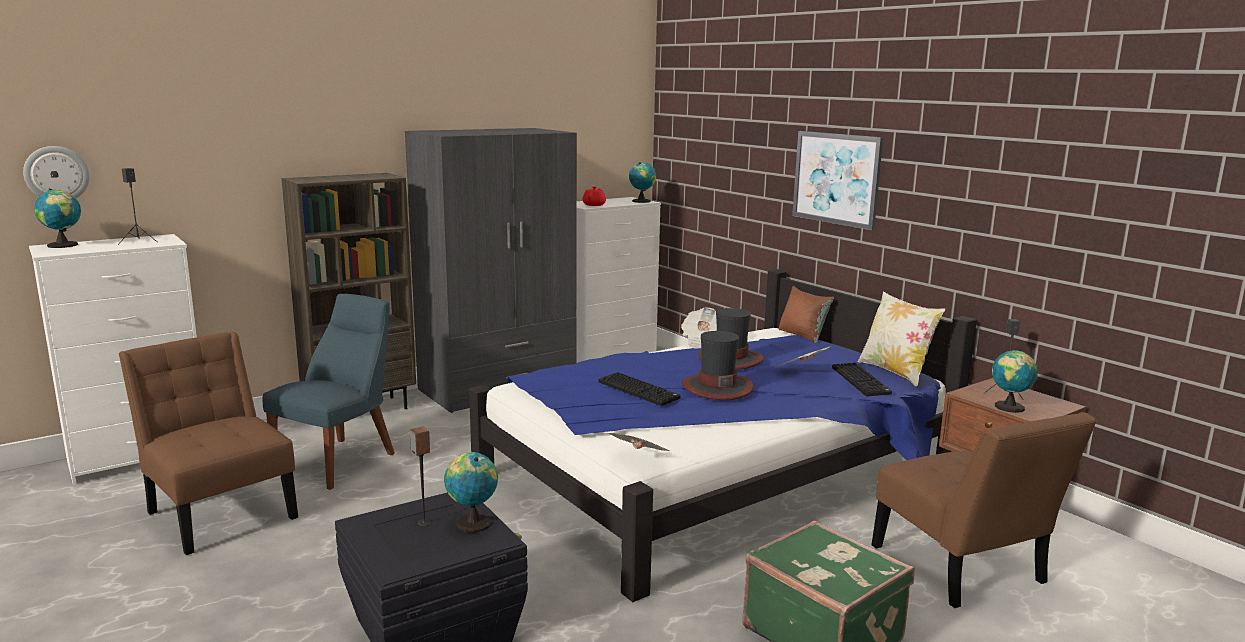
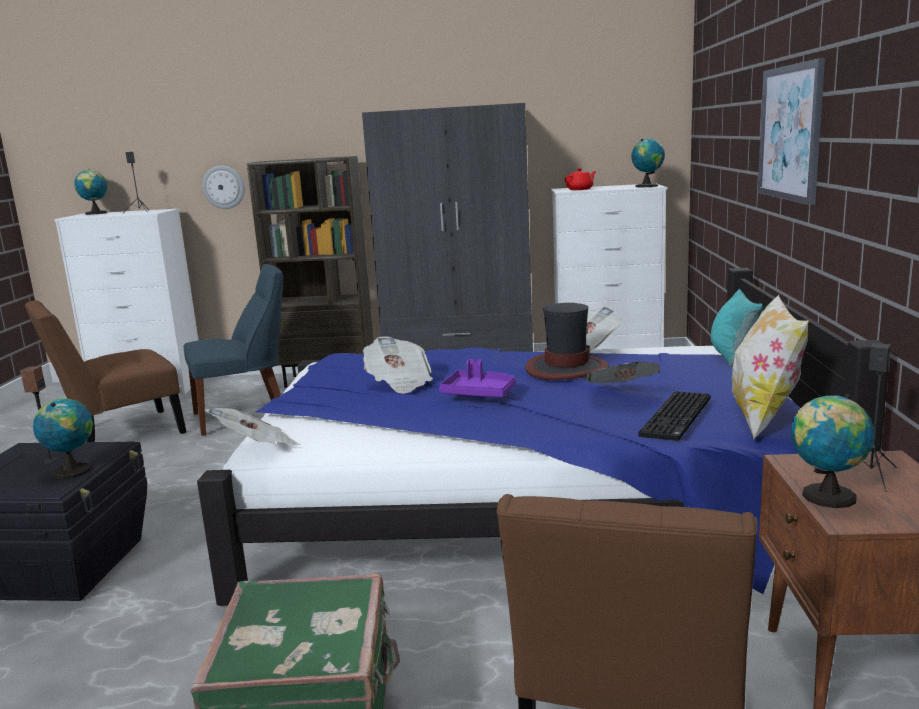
camera: 40 degrees right, 0 degrees up
wall clock [23,146,90,198] -> wall clock moved to [202,165,245,209]
brown chair [119,331,298,555] -> brown chair turned 120 degrees counterclockwise [25,300,187,442]
keyboard [598,372,681,406] -> newspaper [363,336,433,394]
hat [682,331,754,400] -> purple tray [439,359,516,397]
brown pillow [779,286,834,343] -> turquoise pillow [711,289,763,367]

